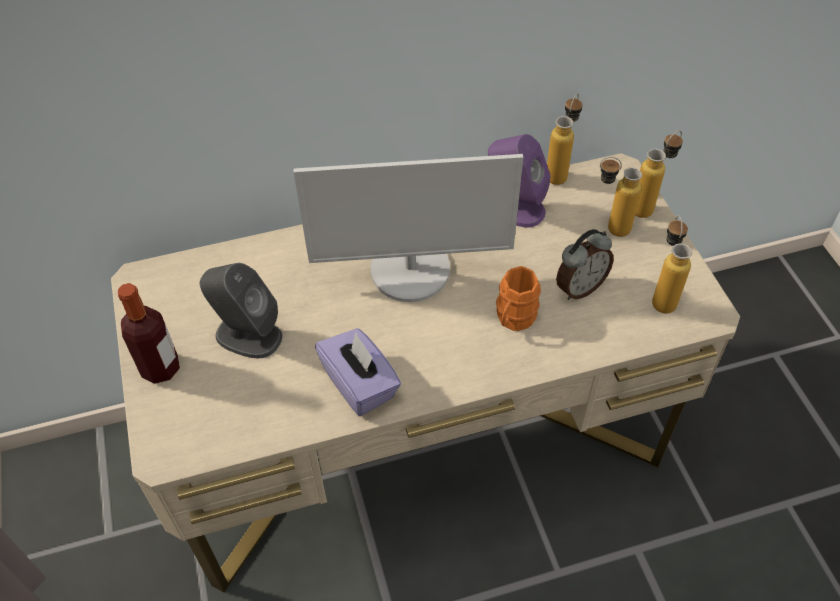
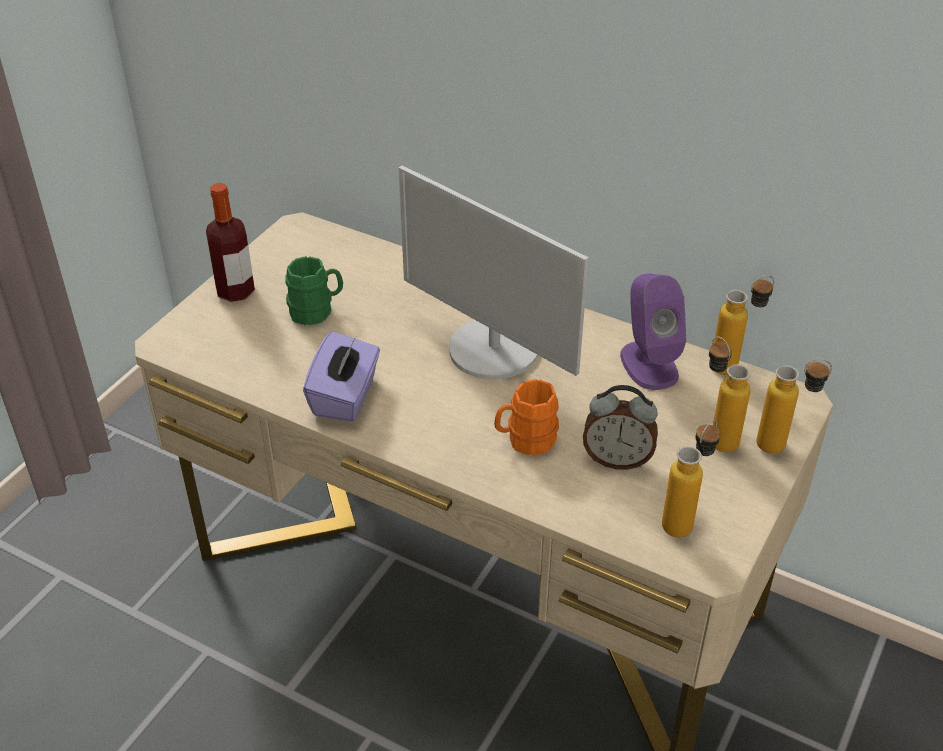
camera: 45 degrees right, 10 degrees down
grey speaker [200,263,282,358] -> green mug [285,256,343,325]

